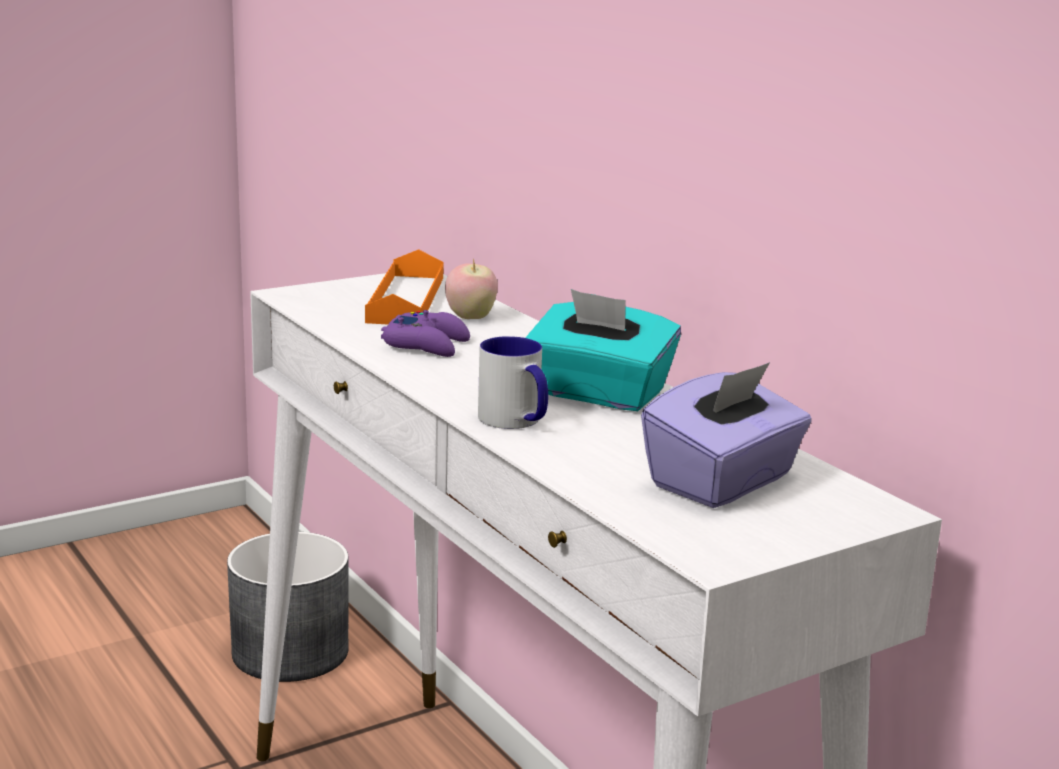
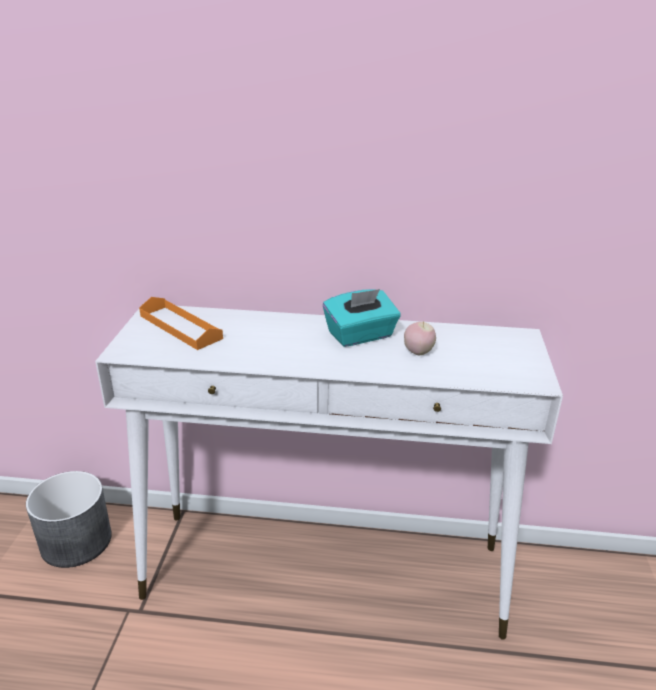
camera: 50 degrees left, 10 degrees up
purple game controller [381,310,470,357] -> none
apple [445,258,498,319] -> apple moved to [404,321,436,355]
mug [478,336,548,429] -> none
purple tissue box [641,362,812,508] -> none

